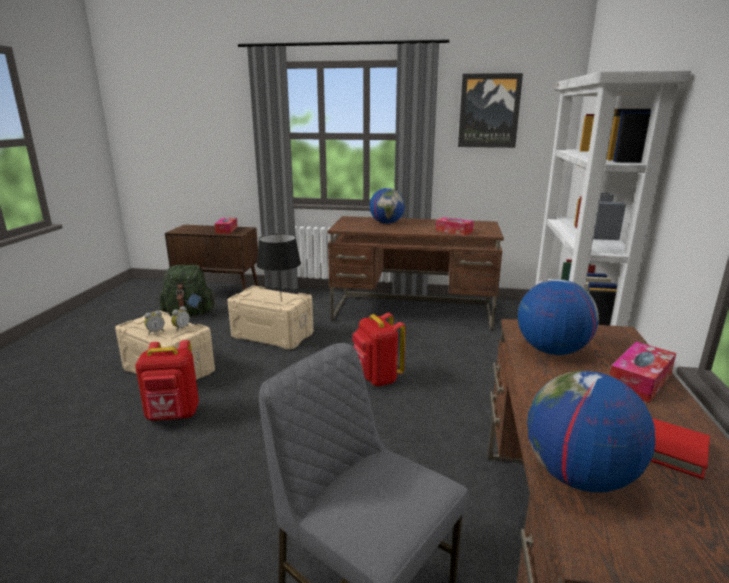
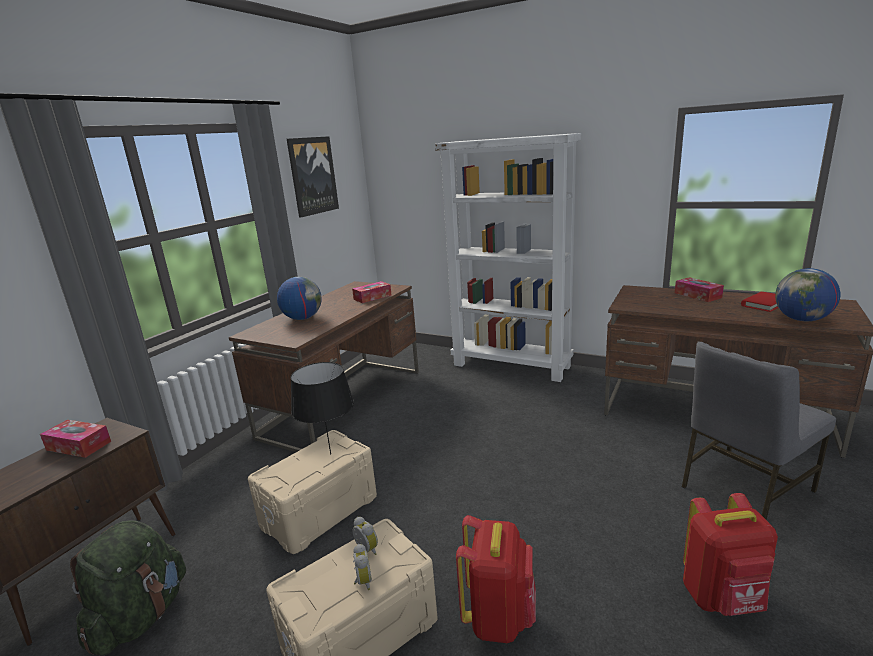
camera: 70 degrees left, 0 degrees up
red backpack [353,312,406,387] -> red backpack moved to [683,493,778,616]
globe [518,279,599,355] -> none

